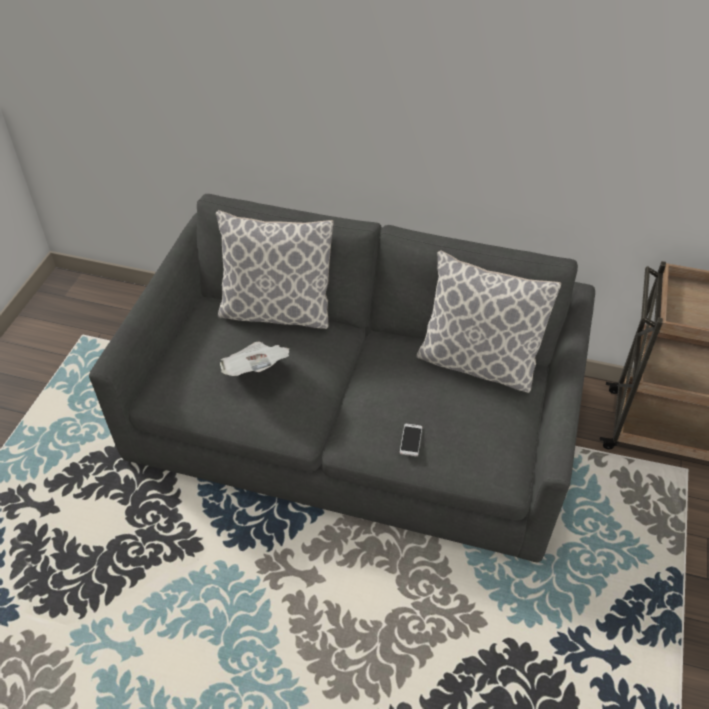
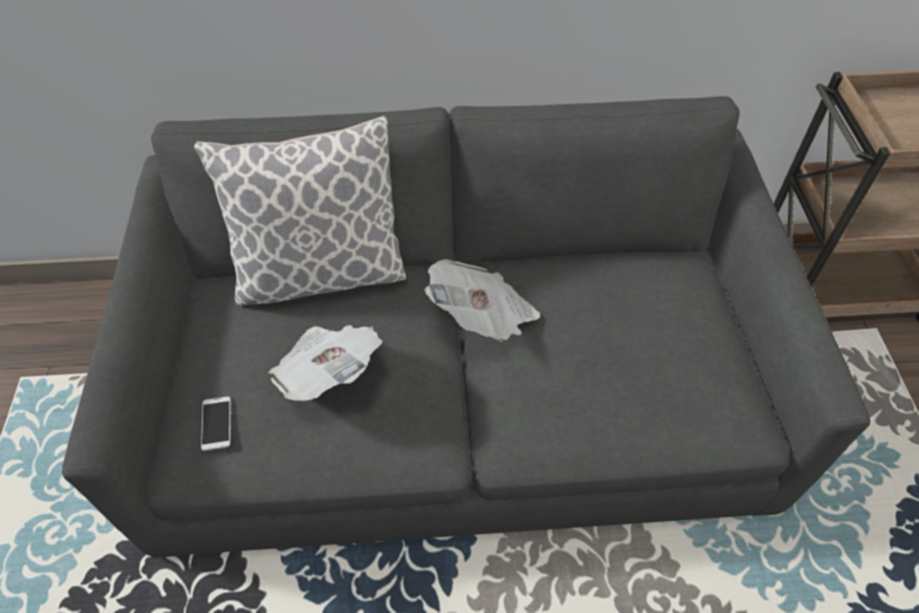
camera: 20 degrees left, 5 degrees up
phone [400,424,422,456] -> phone moved to [201,396,231,451]
pillow [416,250,561,393] -> none
none -> newspaper [424,259,540,342]

